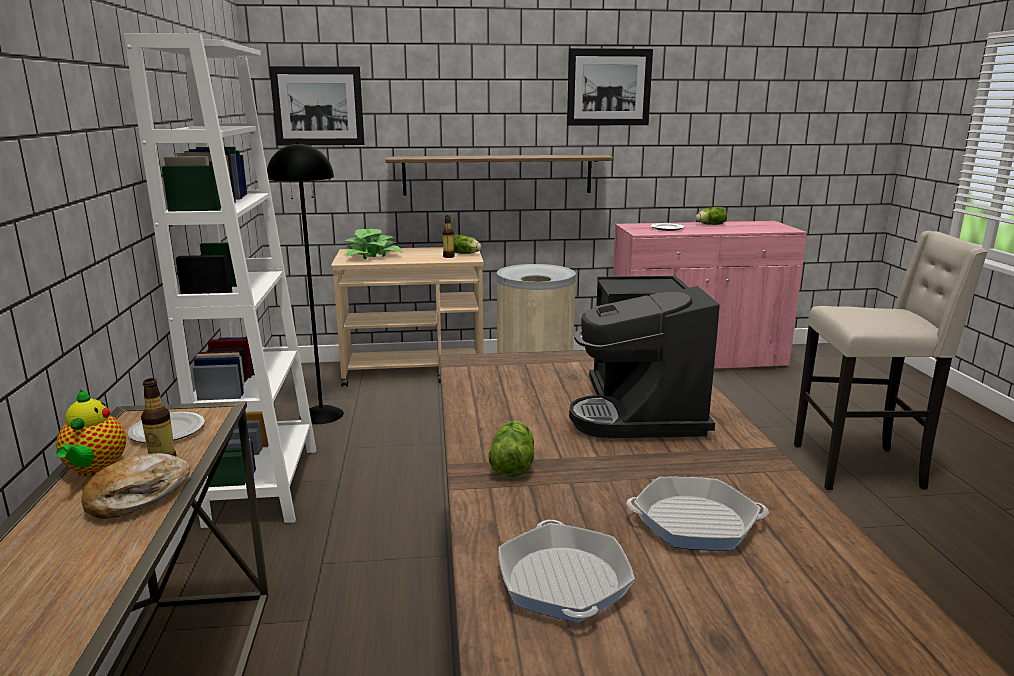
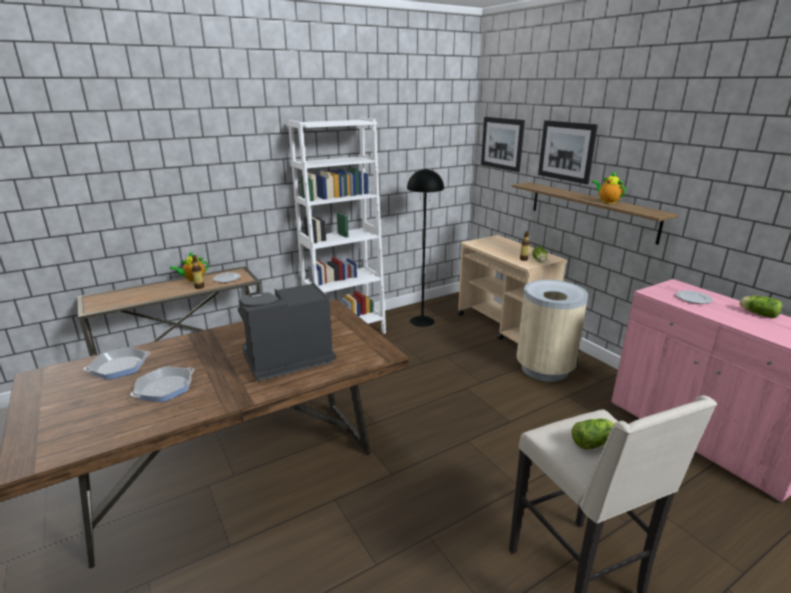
camera: 65 degrees right, 5 degrees up
bread [81,453,190,519] -> none
potted plant [345,229,402,259] -> none
lettuce [489,421,534,477] -> lettuce moved to [571,419,615,450]
picture [567,48,653,126] -> picture moved to [538,120,598,184]
frying pan [626,477,769,551] -> frying pan turned 120 degrees counterclockwise [130,367,194,402]
none -> teapot [592,172,626,204]

